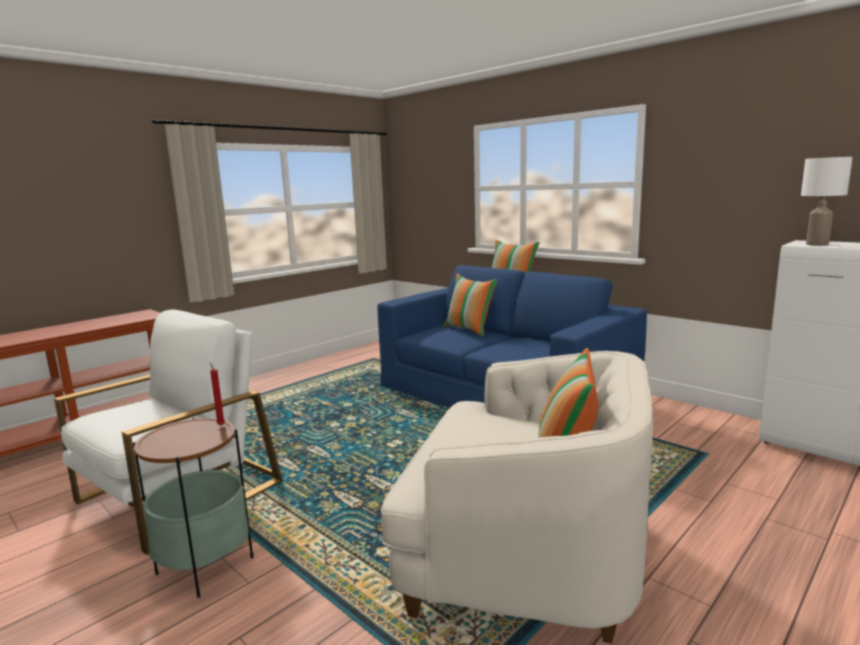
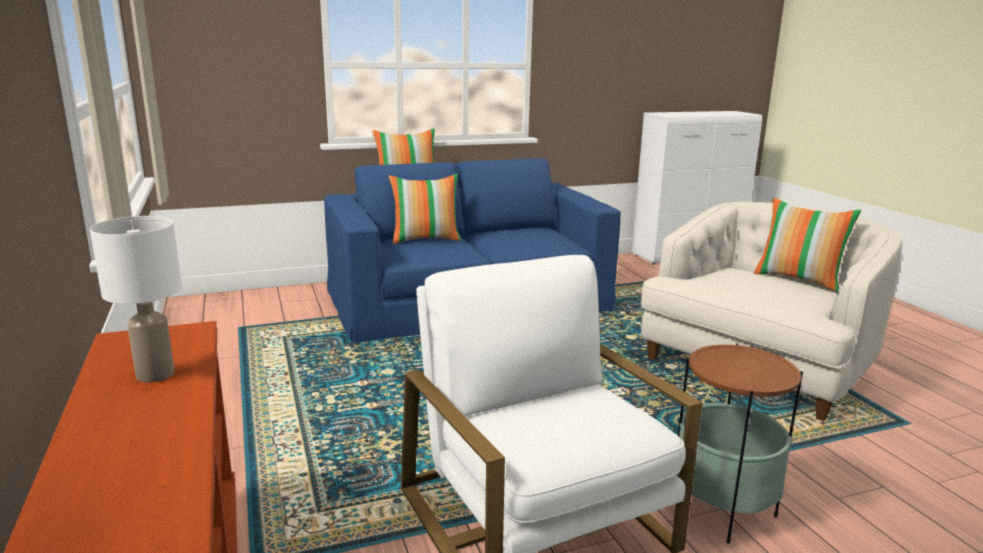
camera: 65 degrees left, 5 degrees up
red candle [210,362,225,425] -> none
white table lamp [801,157,853,246] -> white table lamp moved to [90,216,182,383]

